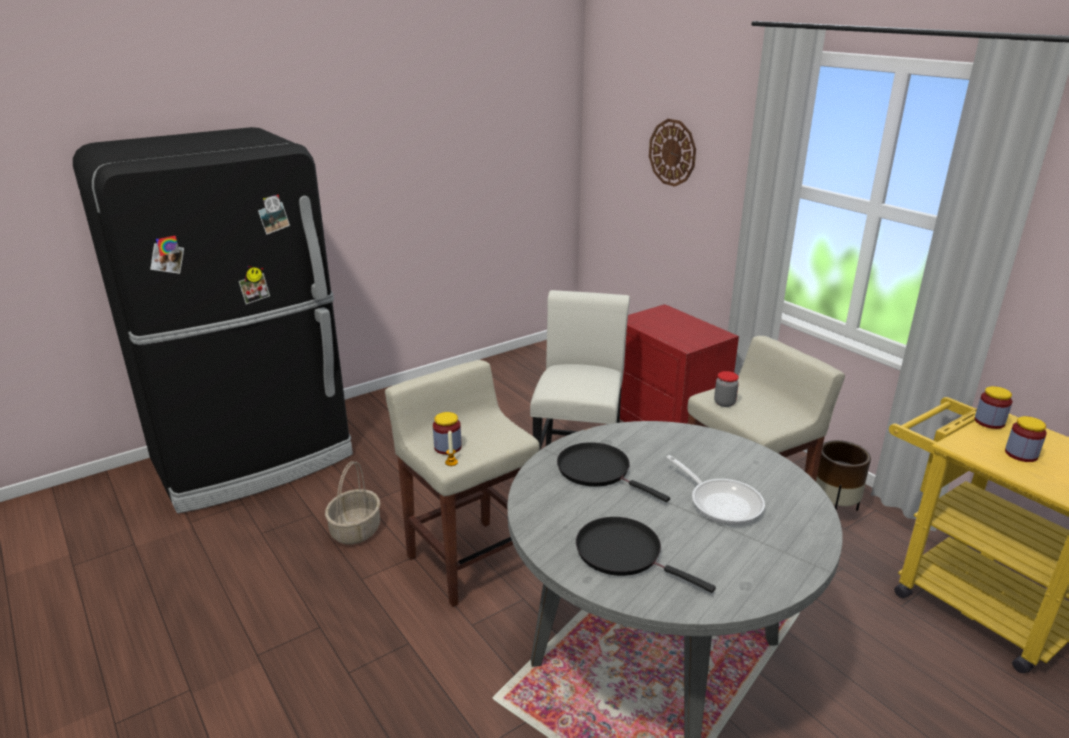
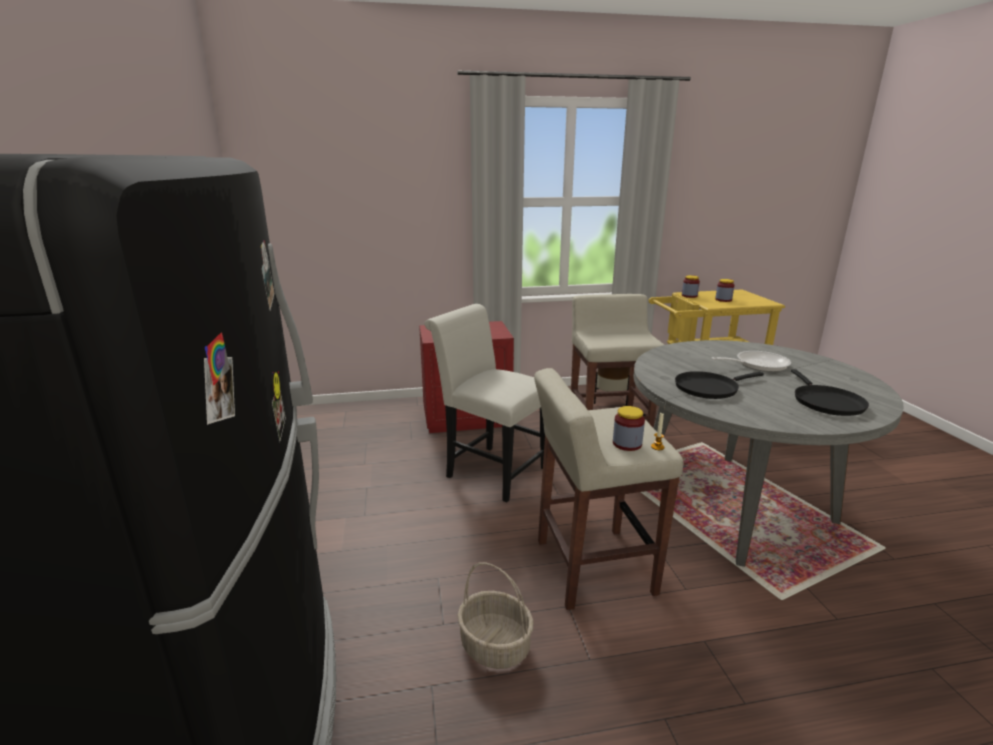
camera: 65 degrees left, 5 degrees down
black frying pan [576,517,716,593] -> black frying pan turned 60 degrees counterclockwise [791,369,869,416]
wall clock [649,119,696,187] -> none
jar [714,371,739,407] -> none

